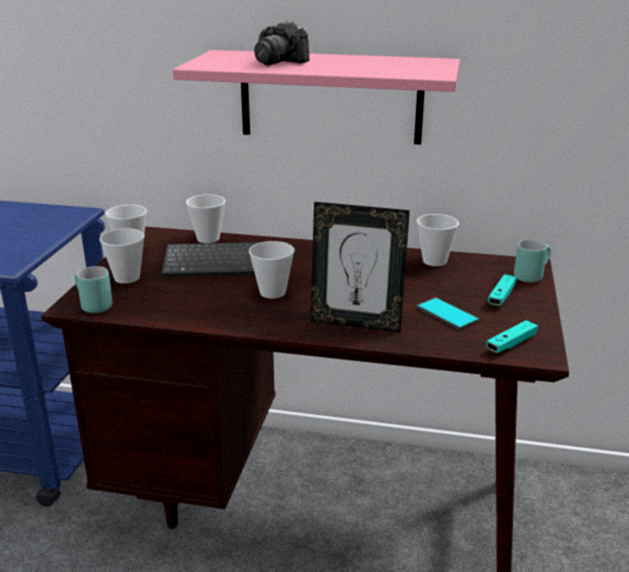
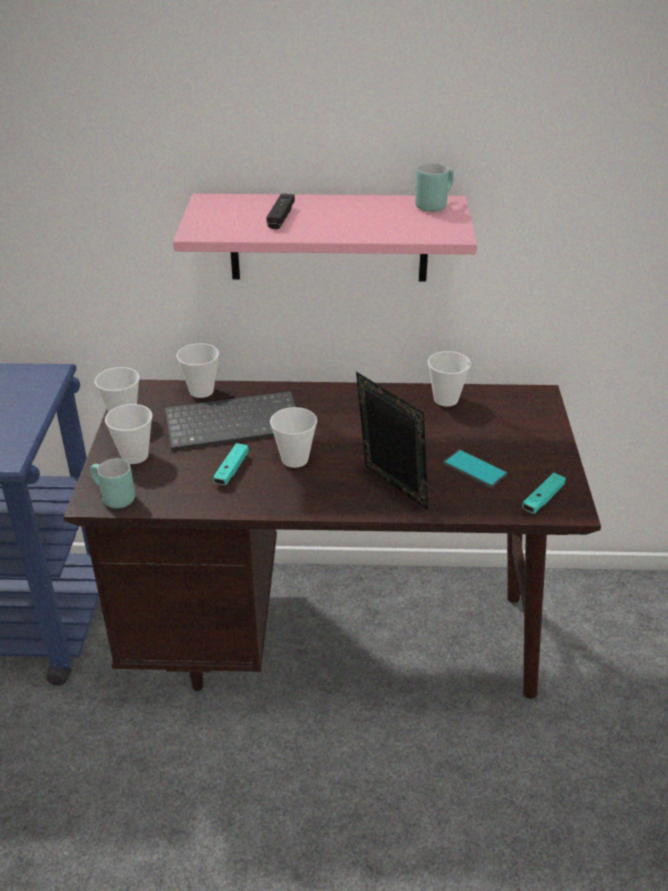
camera: 10 degrees left, 10 degrees up
camera [254,21,310,65] -> black game controller [267,194,295,229]
picture frame [310,202,410,333] -> picture frame turned 135 degrees counterclockwise [356,372,428,510]
turquoise game controller [488,274,517,306] -> turquoise game controller moved to [213,443,249,485]
turquoise mug [514,239,551,283] -> turquoise mug moved to [415,163,454,212]

